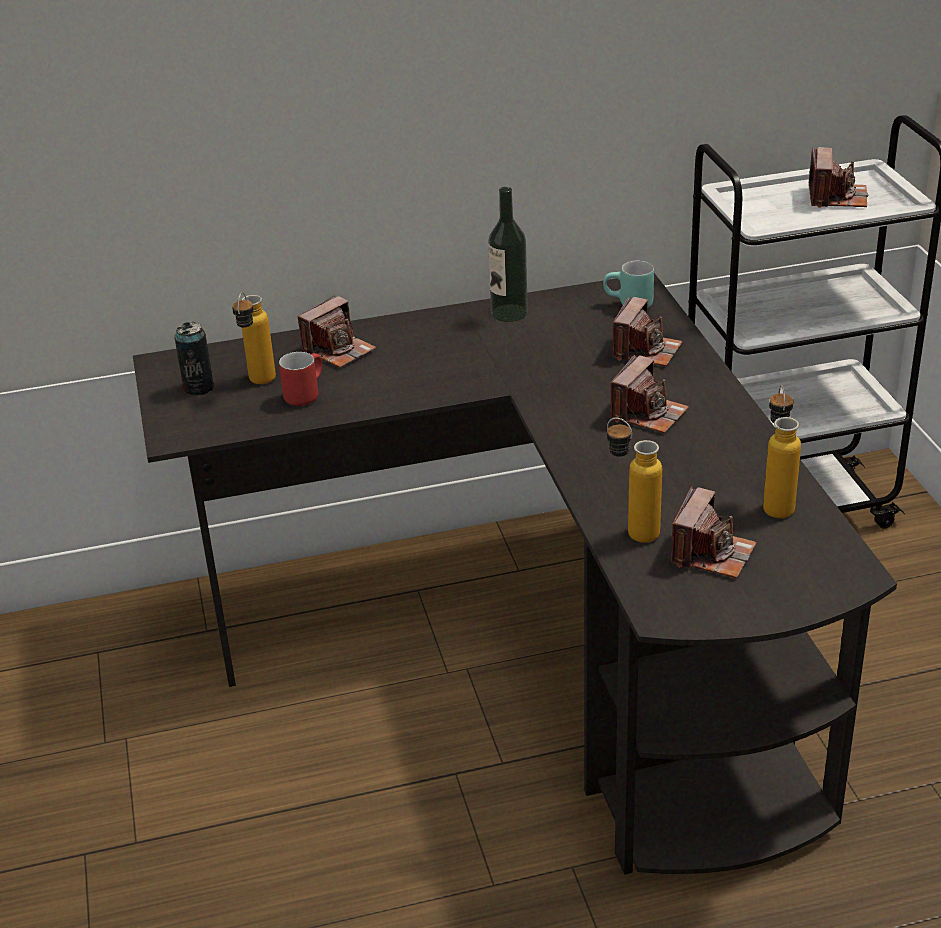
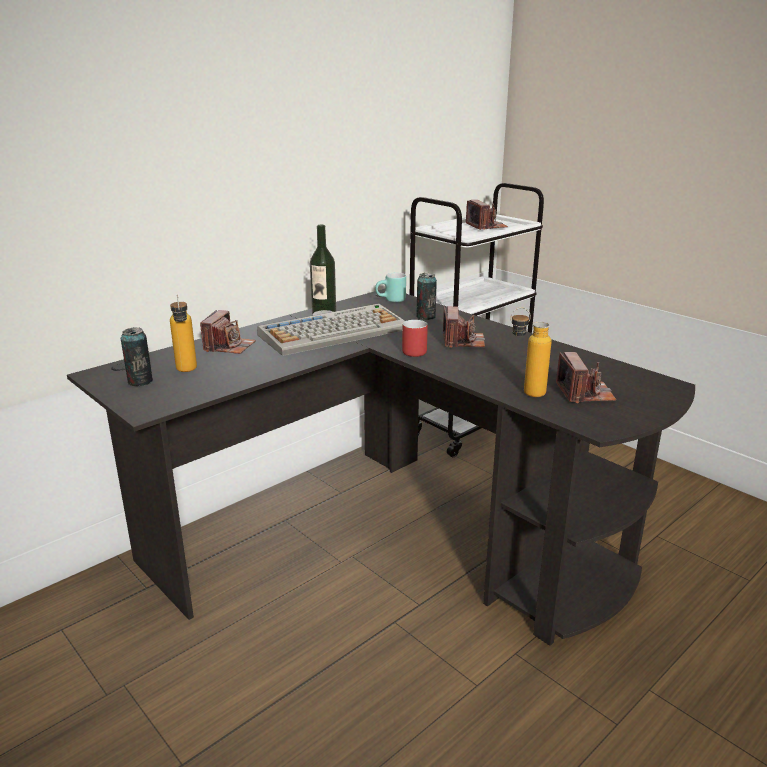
camera: 30 degrees left, 10 degrees down
red mug [279,352,322,406] -> red mug moved to [402,320,428,357]
camera [612,296,682,366] -> can [416,273,437,320]
bottle [763,385,801,518] -> none
none -> keyboard [257,304,405,356]

